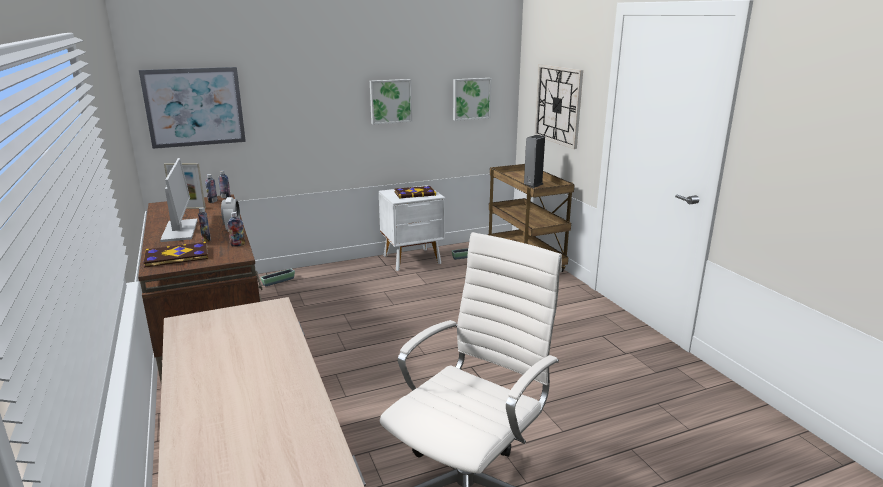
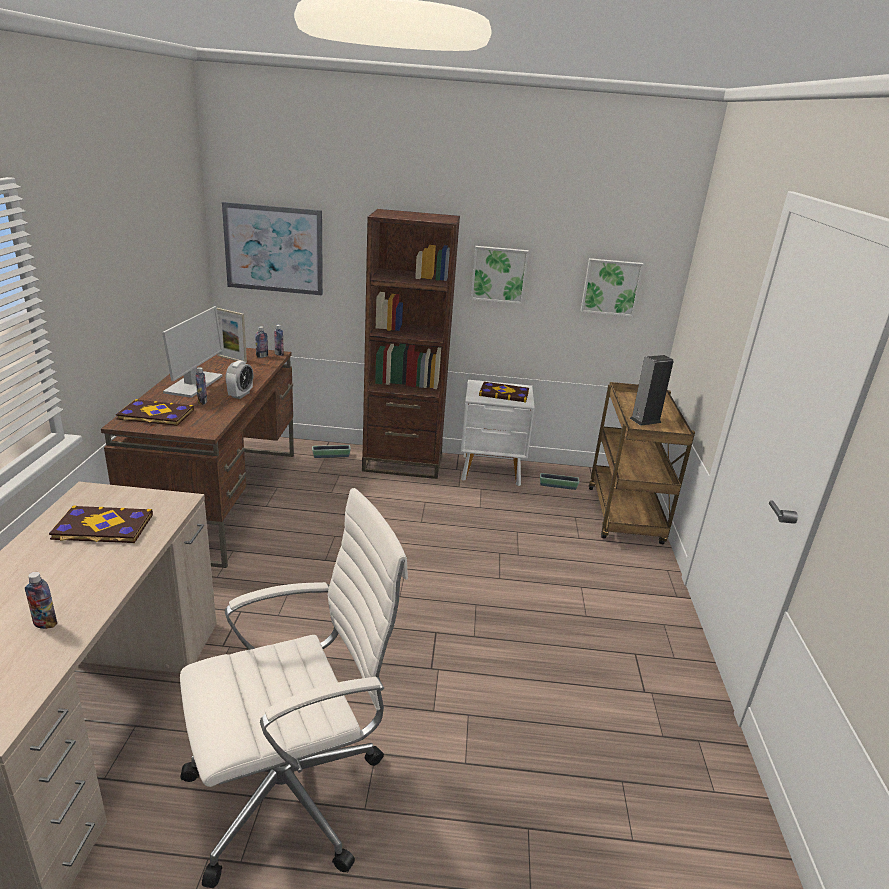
camera: 25 degrees right, 5 degrees up
bottle [227,212,245,247] -> bottle moved to [25,572,57,629]
wall clock [535,64,583,149] -> none
none -> book [49,506,153,543]
none -> brown bookcase [362,209,460,479]

